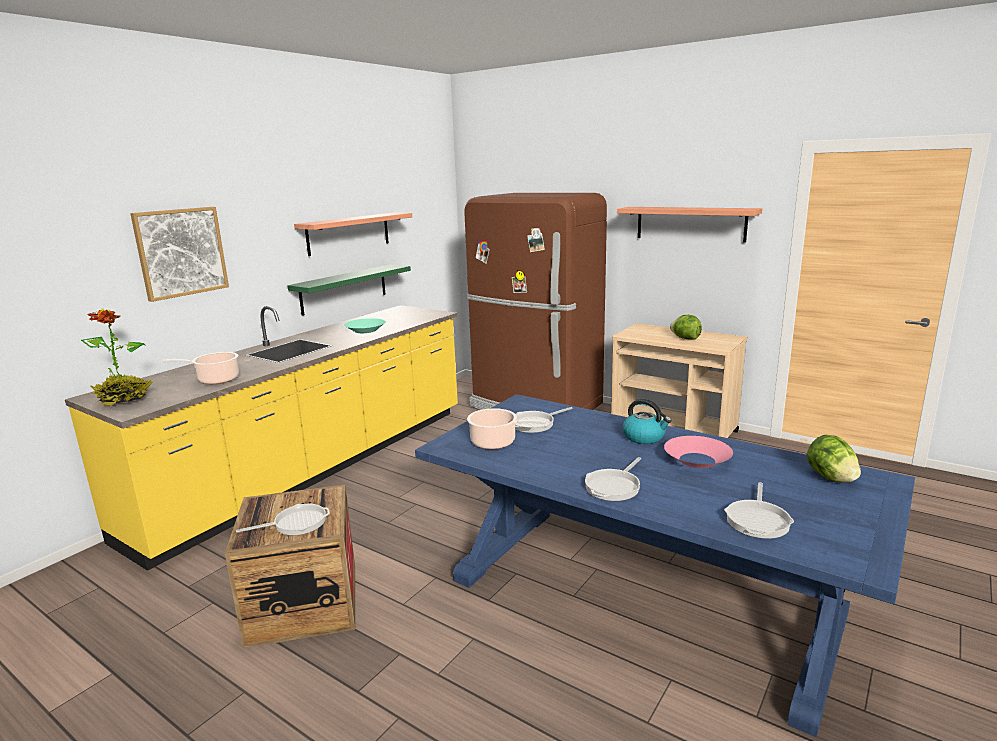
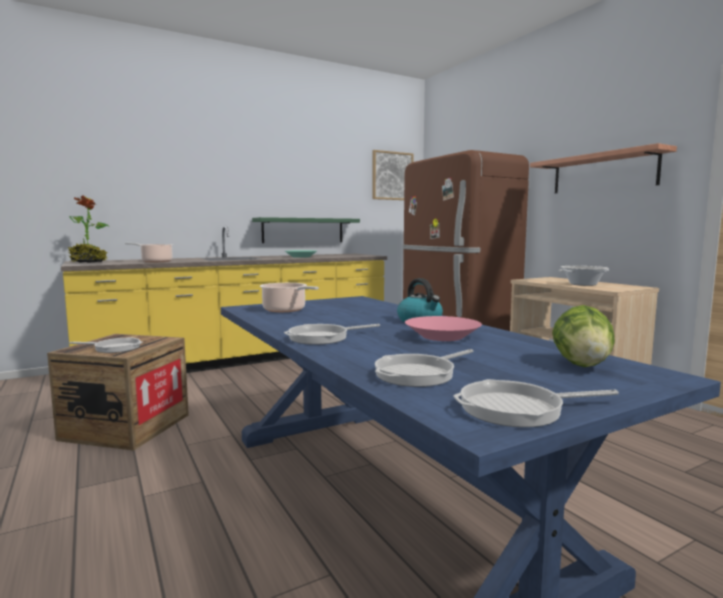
camera: 25 degrees right, 10 degrees down
picture [130,207,229,302] -> picture moved to [372,150,414,200]
shelf [294,213,412,256] -> none
frying pan [515,407,573,433] -> frying pan moved to [453,379,619,427]
lettuce [670,315,702,339] -> cooking pot [559,266,609,286]

